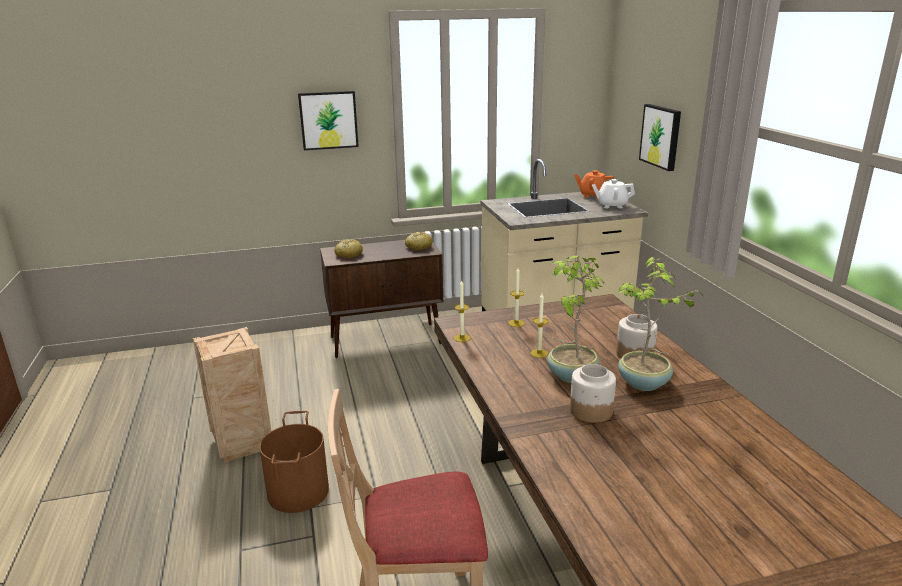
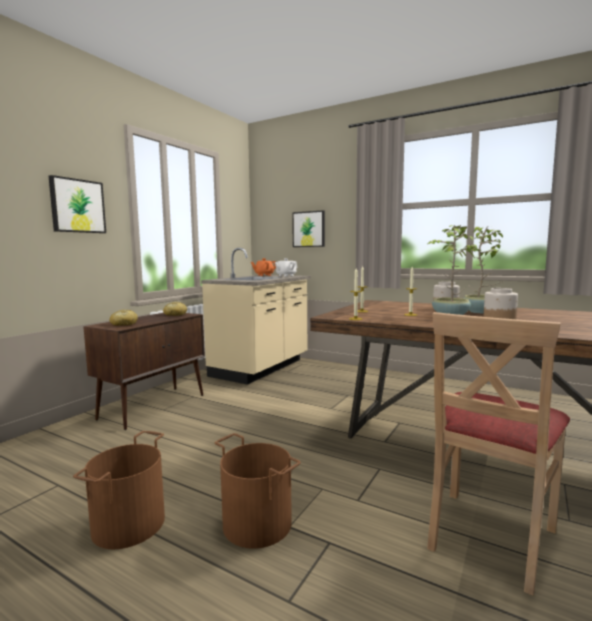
camera: 45 degrees left, 15 degrees down
crate [193,327,271,462] -> brown bucket [73,431,165,549]

